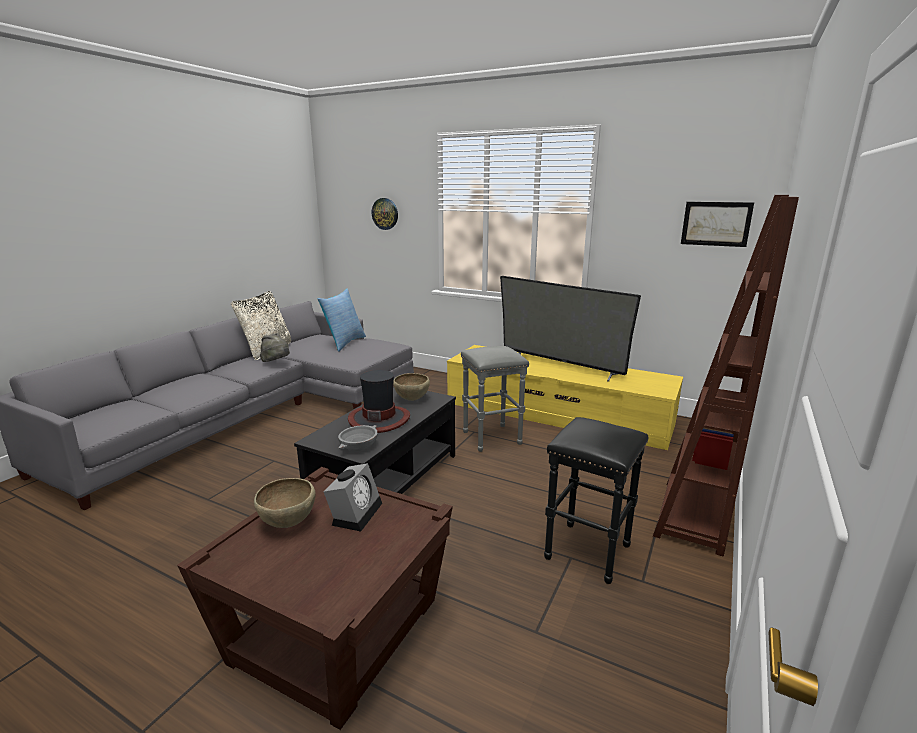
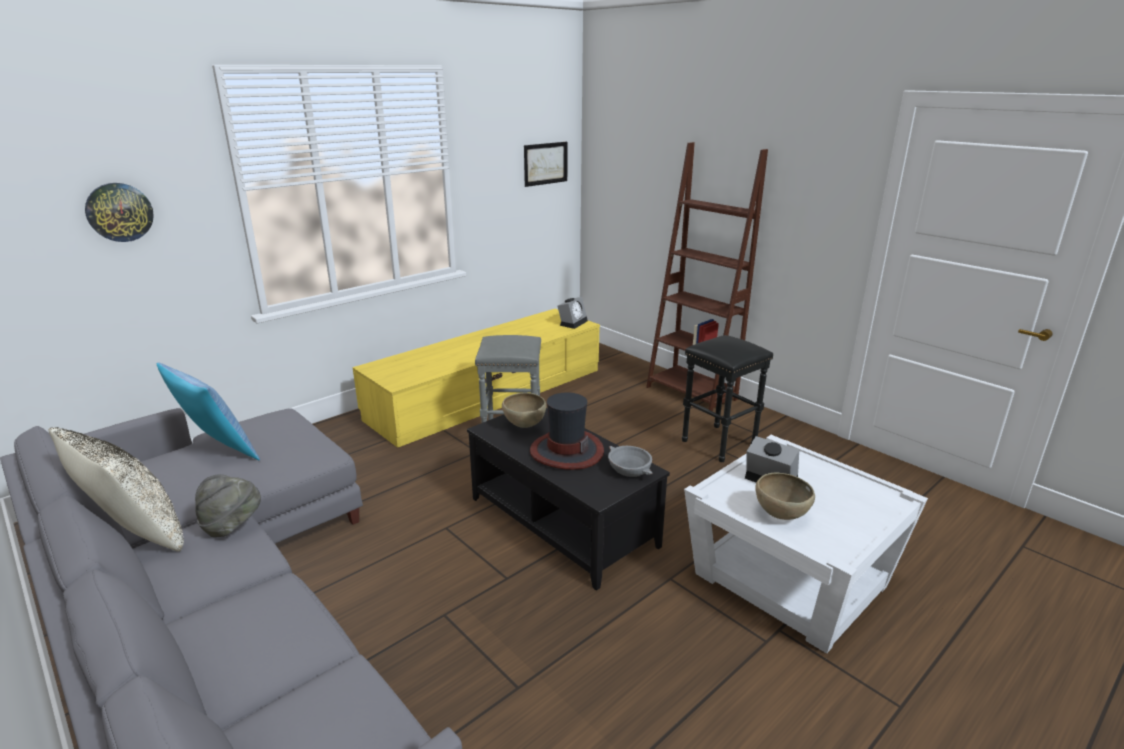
camera: 70 degrees left, 5 degrees up
brown side table [177,467,453,730] -> white side table [684,435,928,654]
television [500,276,641,382] -> none
none -> alarm clock [557,297,588,329]

